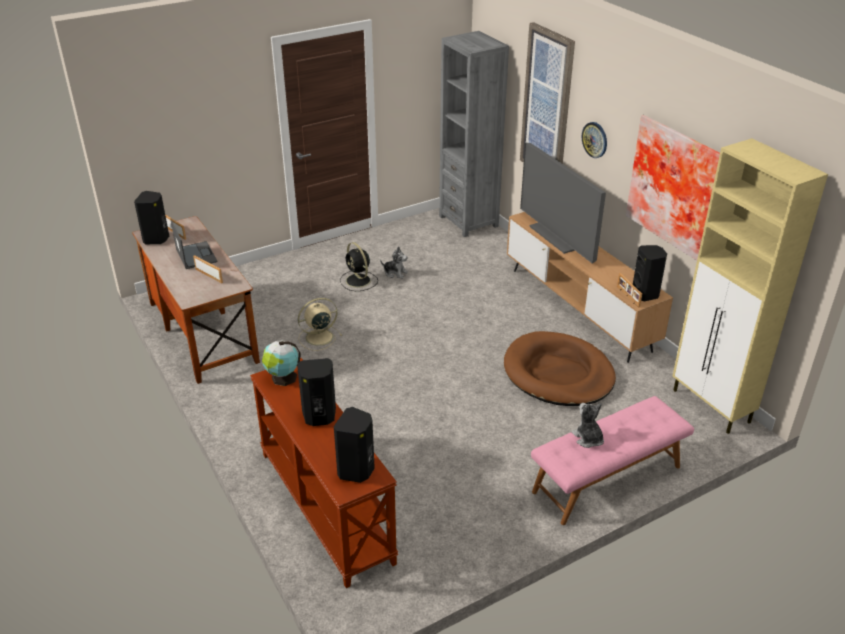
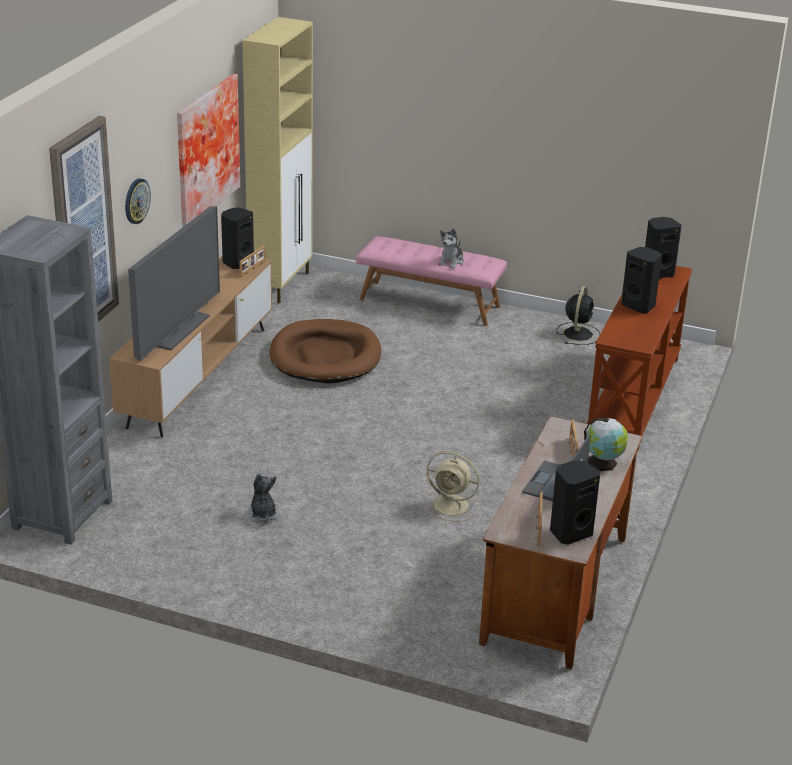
camera: 130 degrees left, 5 degrees down
globe [262,341,301,386] -> globe moved to [584,418,628,471]
black fan [340,242,378,291] -> black fan moved to [556,286,600,345]

